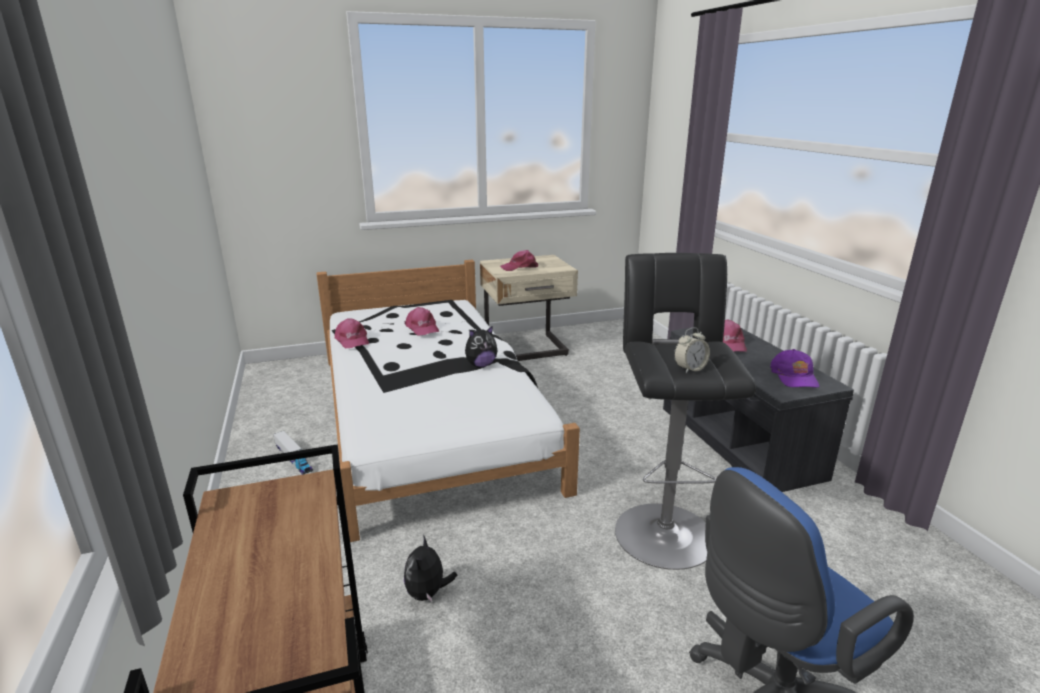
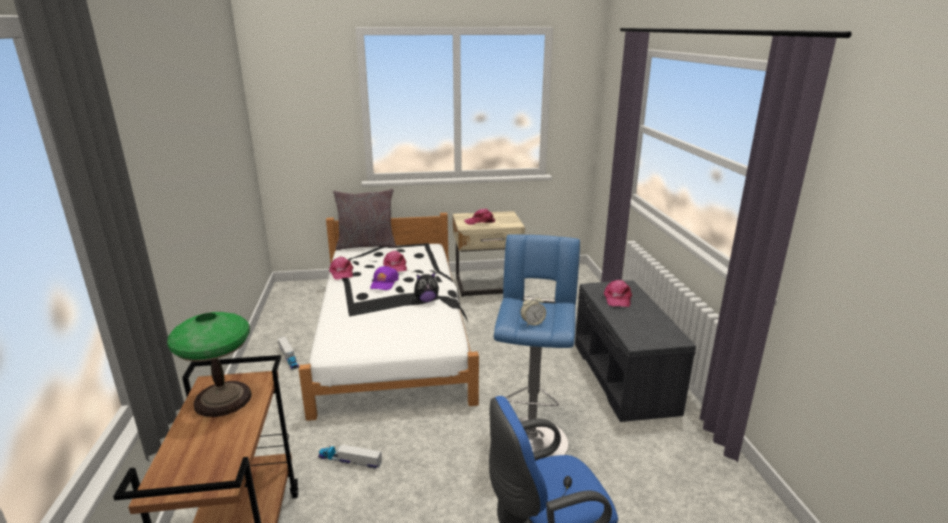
camera: 10 degrees right, 0 degrees up
plush toy [404,536,457,603] -> toy truck [318,444,382,469]
black stool [615,253,756,570] -> blue stool [494,234,580,457]
purple cap [770,349,819,388] -> purple cap moved to [370,266,399,290]
none -> table lamp [167,312,252,417]
none -> grey pillow [333,189,396,250]

